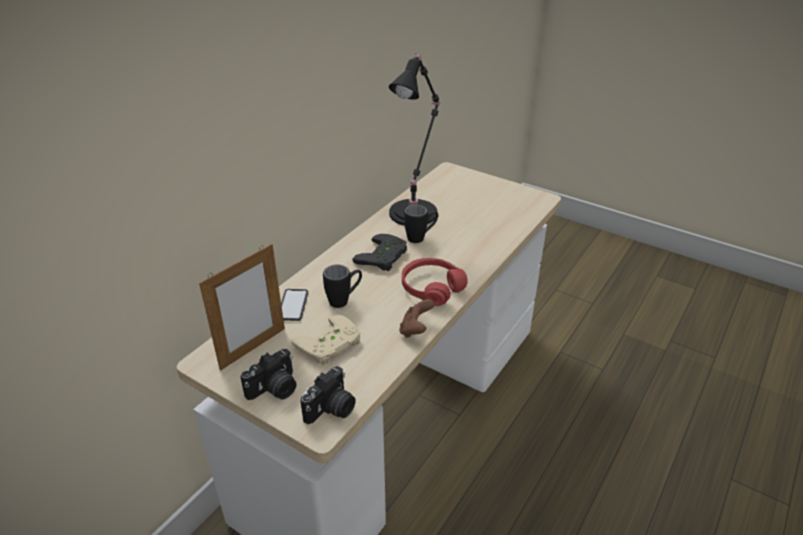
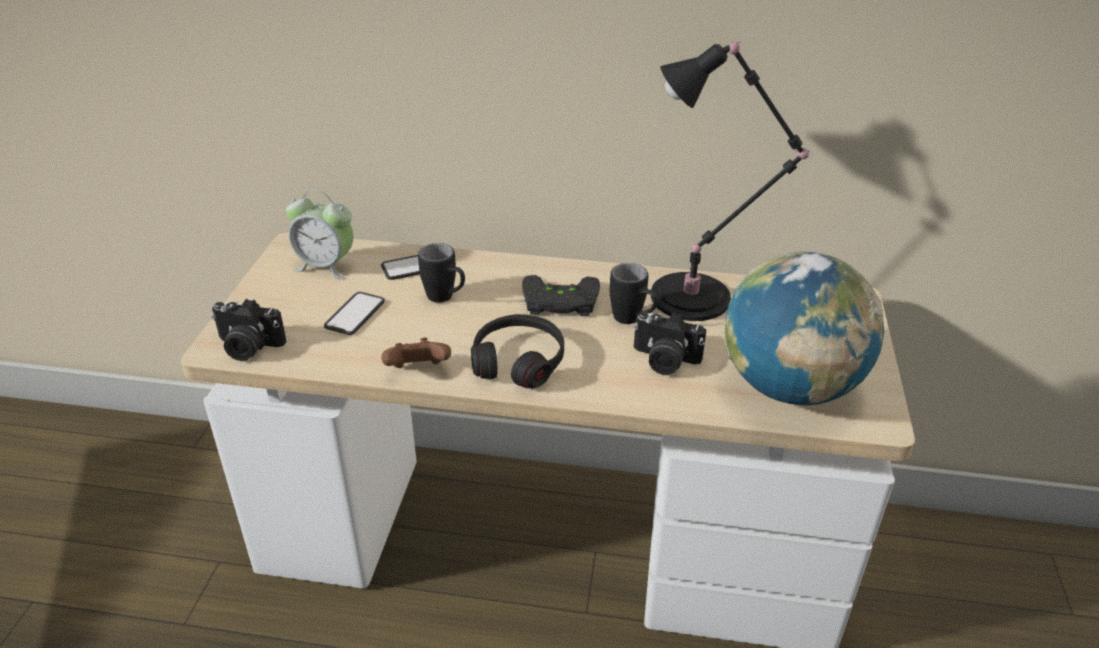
camera: 65 degrees right, 0 degrees up
picture frame [199,244,285,371] -> alarm clock [286,190,353,279]
camera [240,349,296,400] -> camera moved to [633,312,706,375]
beige game controller [291,315,360,365] -> phone [324,292,385,335]
red headphones [402,258,468,306] -> black headphones [471,314,564,388]
none -> globe [723,252,884,405]

